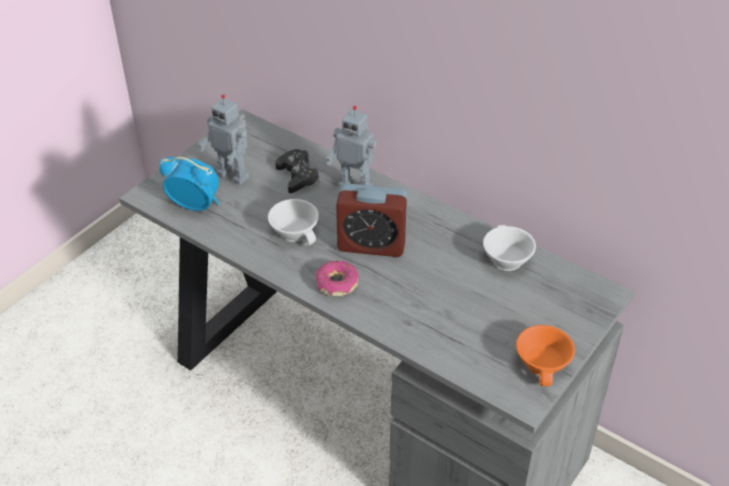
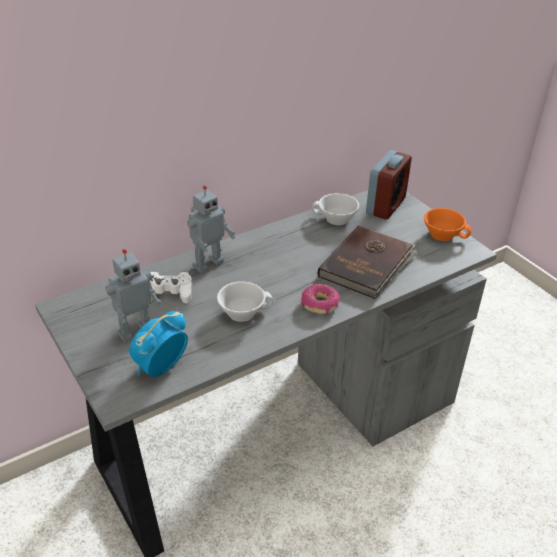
camera: 70 degrees left, 5 degrees down
black game controller [275,149,320,193] -> white game controller [150,272,192,304]
alarm clock [336,183,408,257] -> alarm clock moved to [366,150,412,220]
none -> brown book [318,225,418,299]

